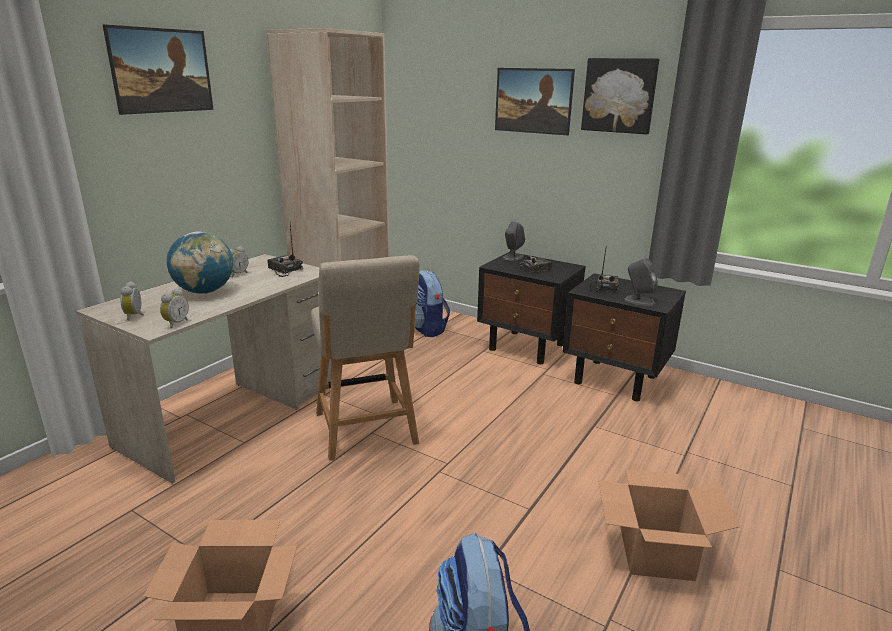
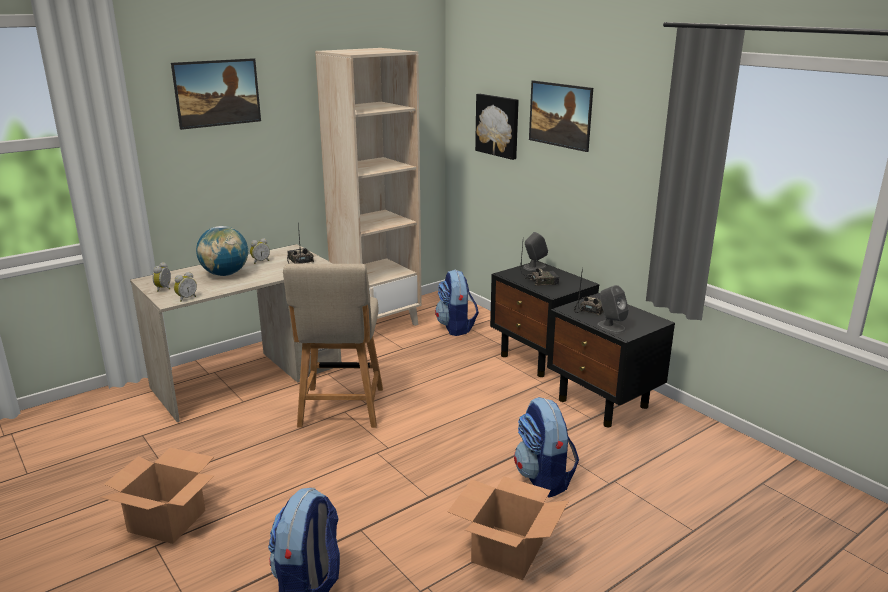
camera: 20 degrees right, 0 degrees up
picture [581,58,659,134] -> picture moved to [475,94,519,160]
none -> backpack [514,397,579,498]

